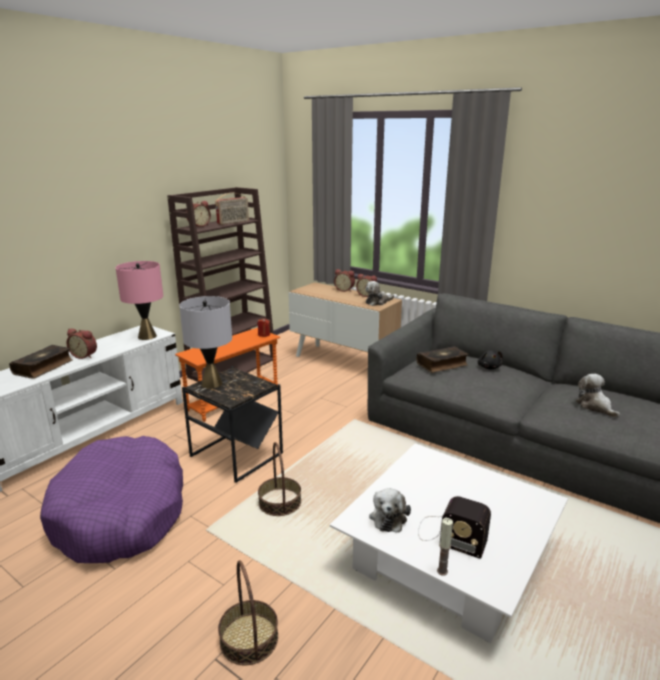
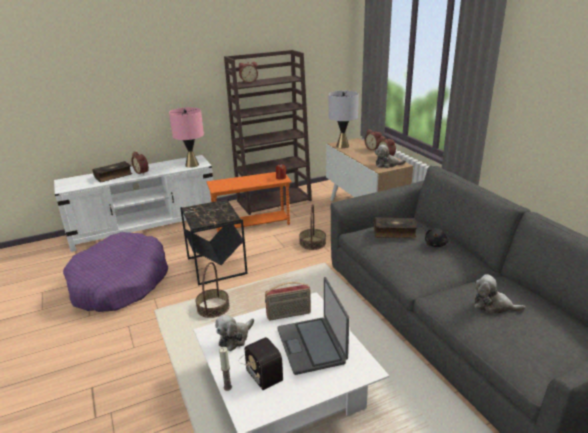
camera: 30 degrees right, 5 degrees up
grey table lamp [179,296,232,389] -> grey table lamp moved to [329,91,359,148]
radio [215,193,249,225] -> radio moved to [265,282,311,320]
basket [218,560,278,665] -> basket moved to [299,204,326,250]
plush toy [576,374,620,418] -> plush toy turned 75 degrees counterclockwise [474,274,526,314]
none -> laptop [277,277,349,375]

